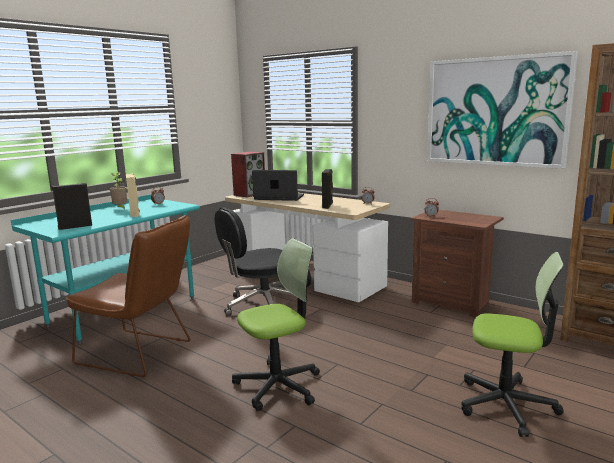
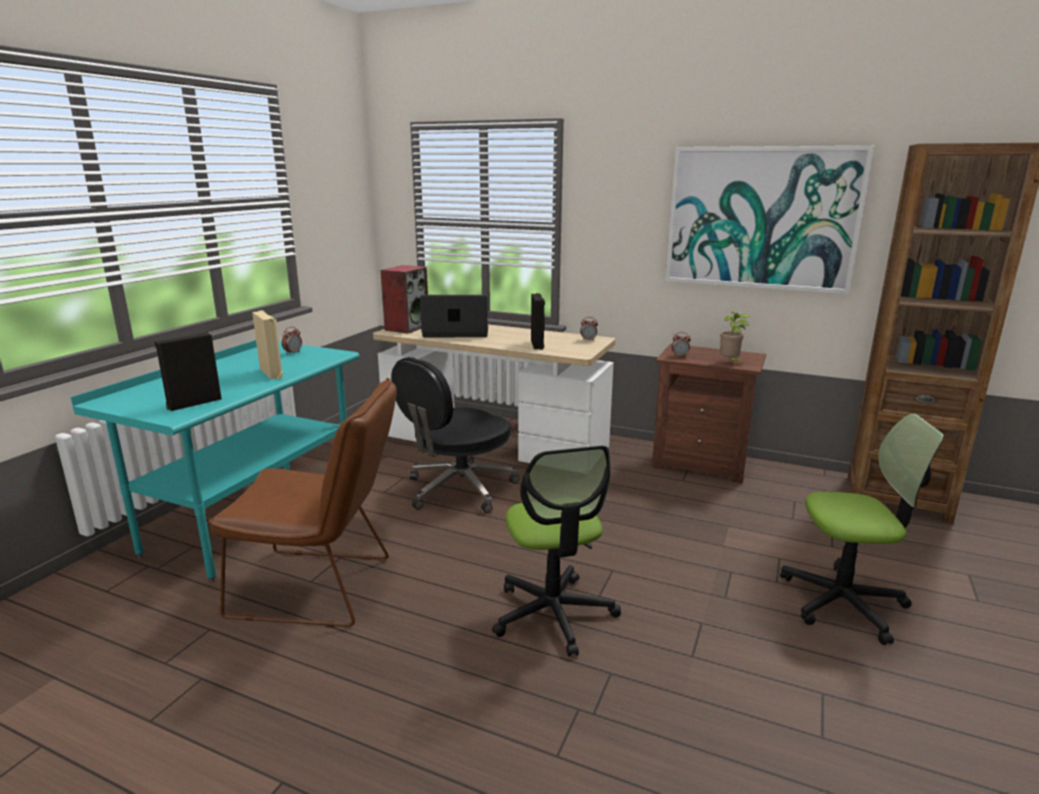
camera: 15 degrees left, 5 degrees up
potted plant [110,172,127,210] -> potted plant moved to [720,312,750,364]
office chair [232,238,320,411] -> office chair turned 120 degrees clockwise [492,445,621,657]

